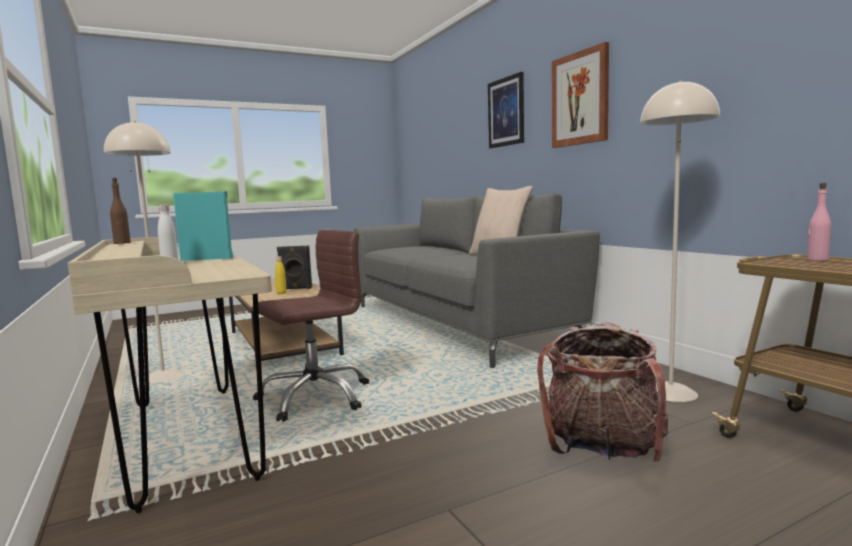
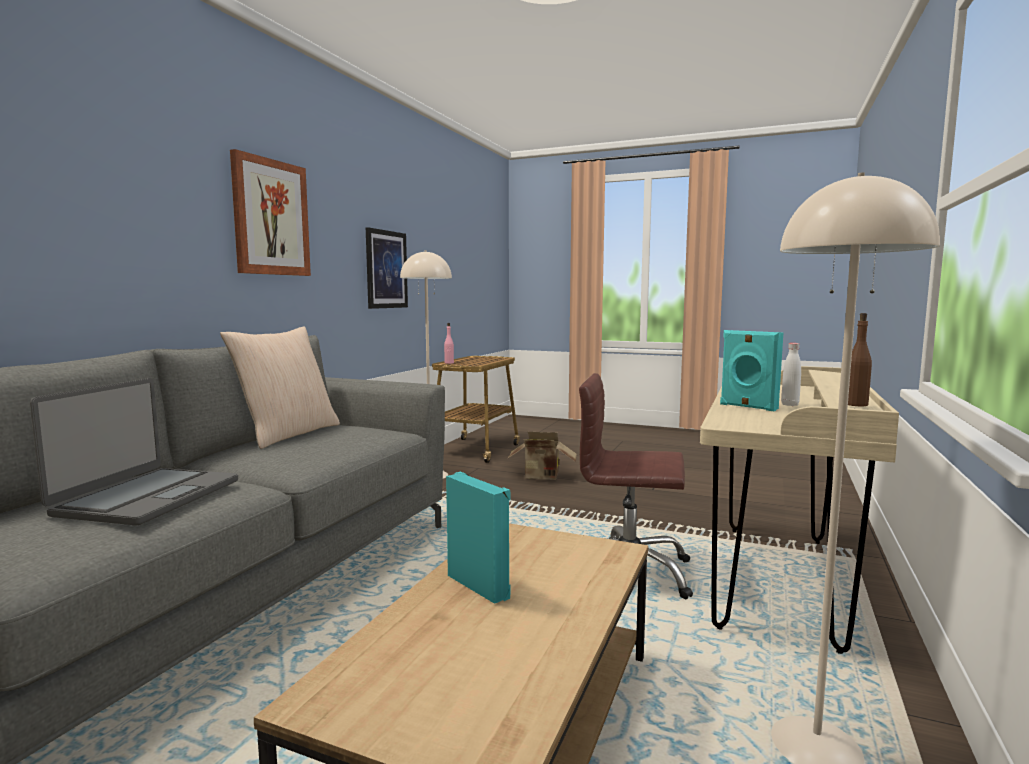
camera: 130 degrees left, 0 degrees up
yellow bottle [275,256,287,294] -> none
black speaker [277,246,312,289] -> turquoise speaker [446,472,511,604]
picture [488,72,524,148] -> picture moved to [366,227,408,309]
backpack [537,322,668,463] -> cardboard box [507,432,577,480]
none -> laptop [30,378,238,525]

